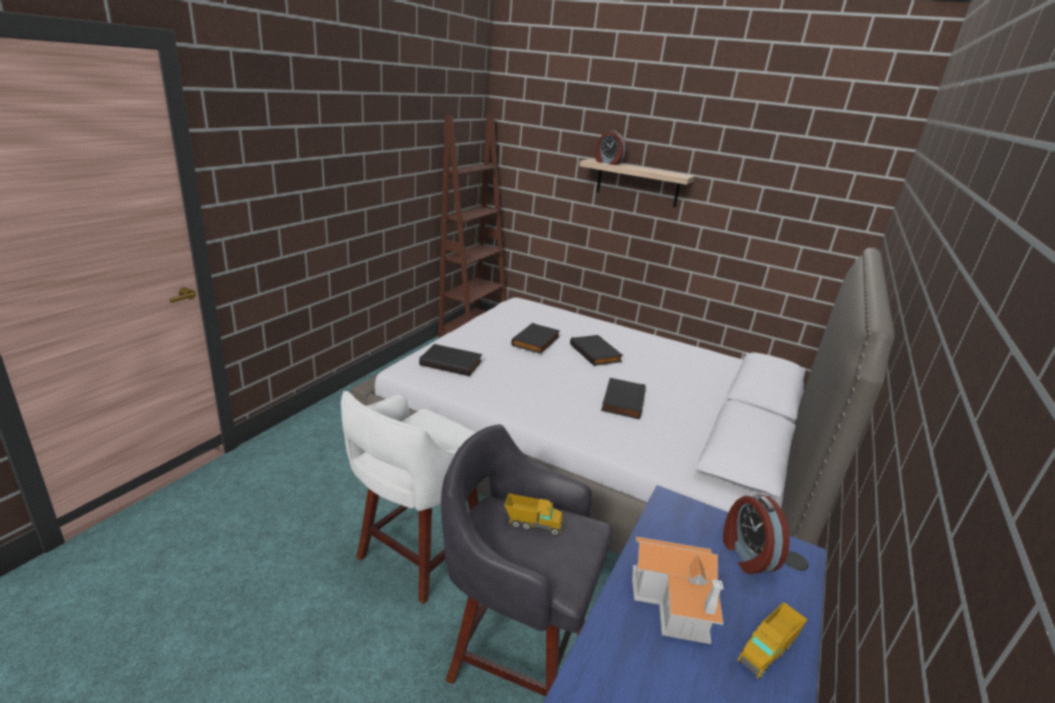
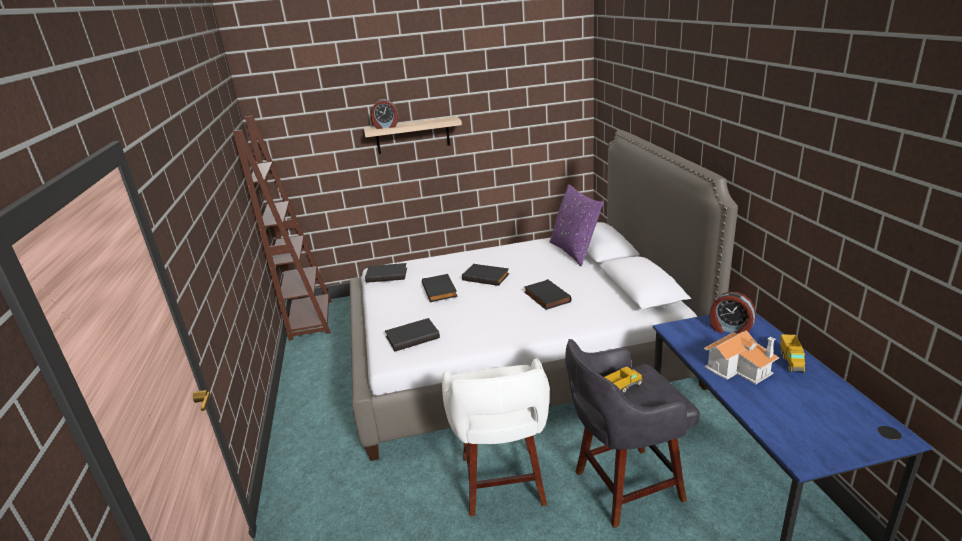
camera: 35 degrees left, 0 degrees up
none -> black book [365,263,407,283]
none -> purple pillow [550,184,604,266]

